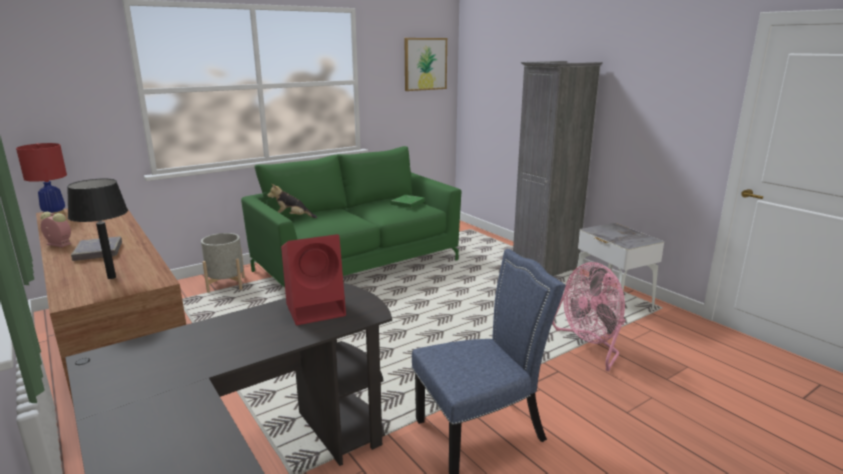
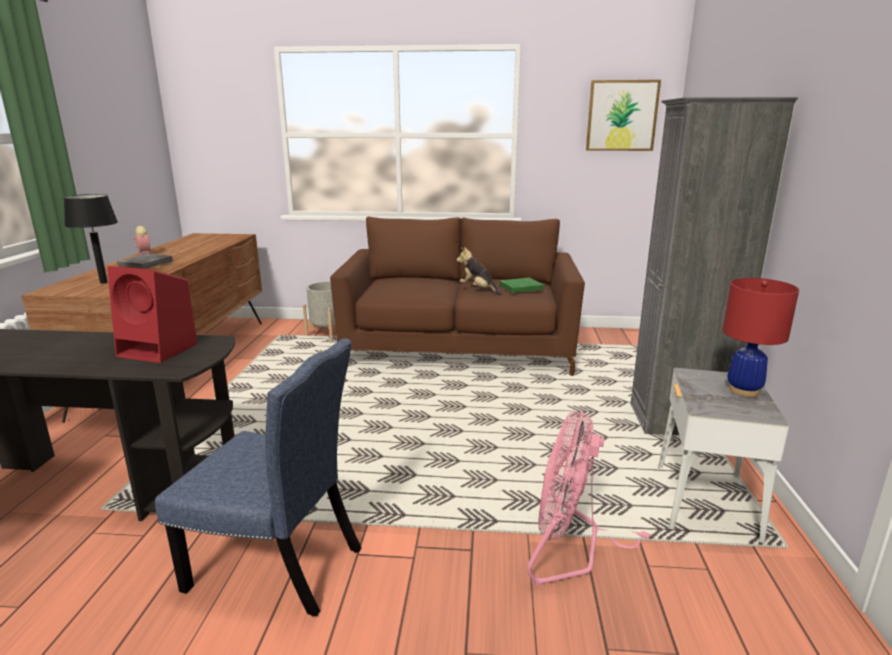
camera: 40 degrees right, 0 degrees up
red table lamp [16,143,67,214] -> red table lamp moved to [723,278,799,397]
green sofa [241,146,462,288] -> brown sofa [330,216,585,376]
plush toy [267,184,317,218] -> plush toy moved to [457,247,502,295]

